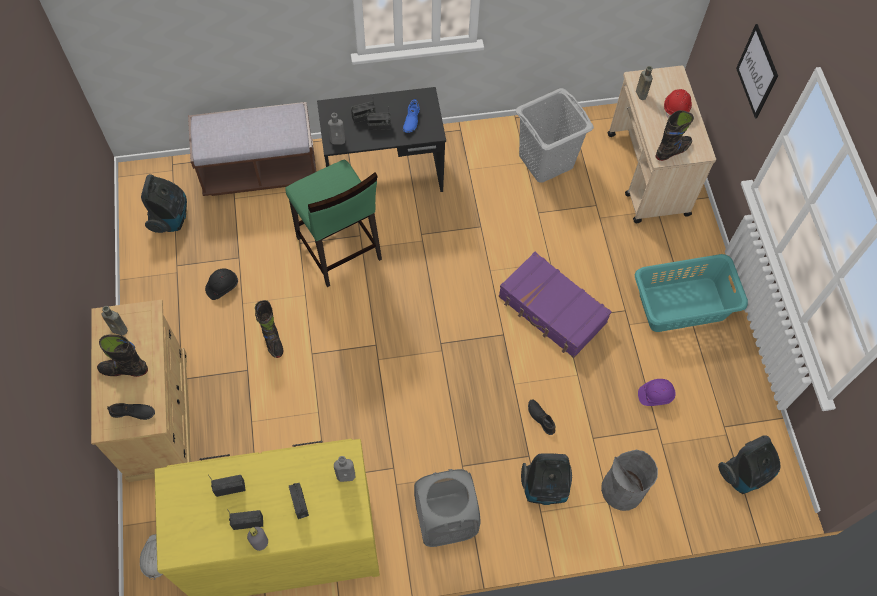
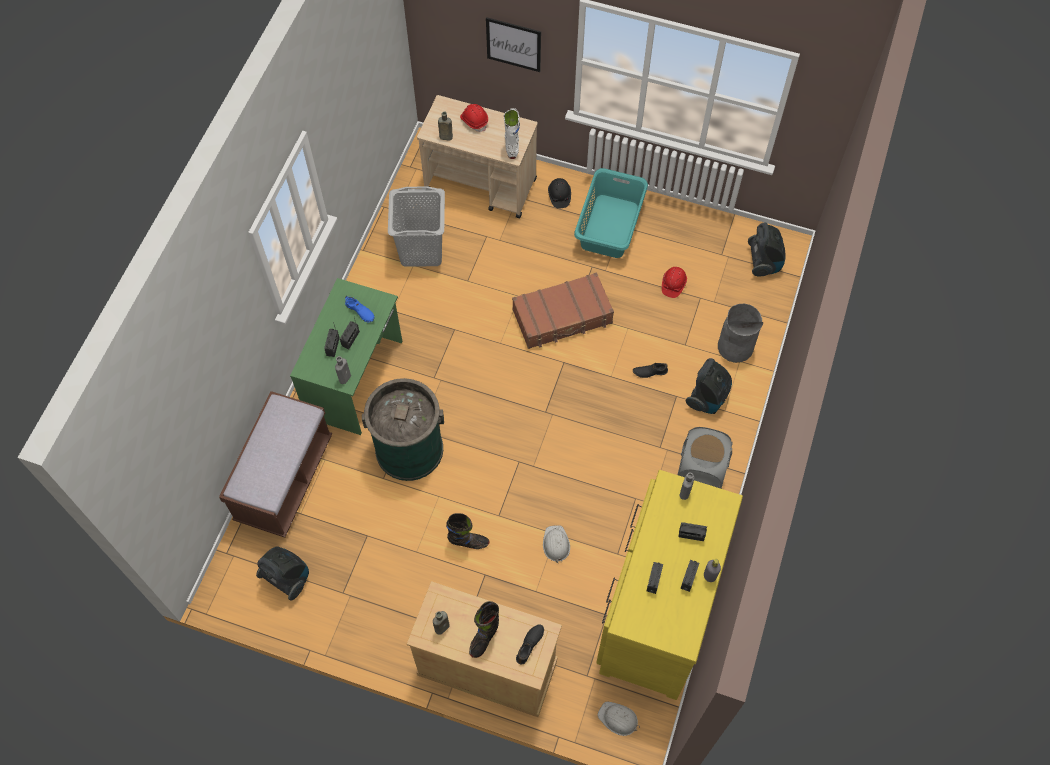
camera: 60 degrees left, 0 degrees up
black hard hat [205,268,238,300] -> black hard hat moved to [548,178,571,208]
green stool [285,159,382,287] -> green trash can [362,378,444,481]
black desk [317,87,446,192] -> green desk [290,278,402,435]
purple suitcase [499,252,612,358] -> brown suitcase [512,272,614,349]
purple hard hat [638,379,675,406] -> red hard hat [662,267,687,298]
black boot [656,110,694,161] -> white boot [504,108,520,159]
none -> white hard hat [543,525,570,563]

